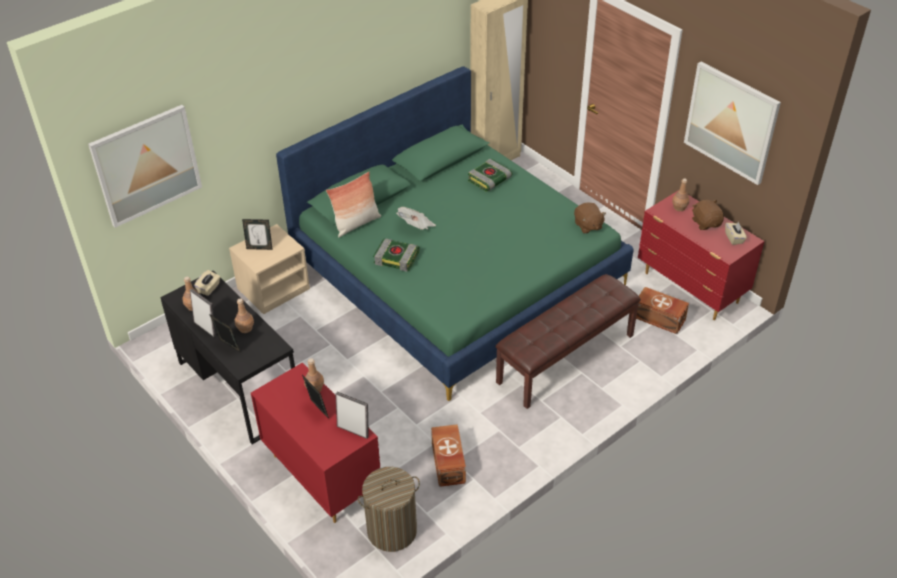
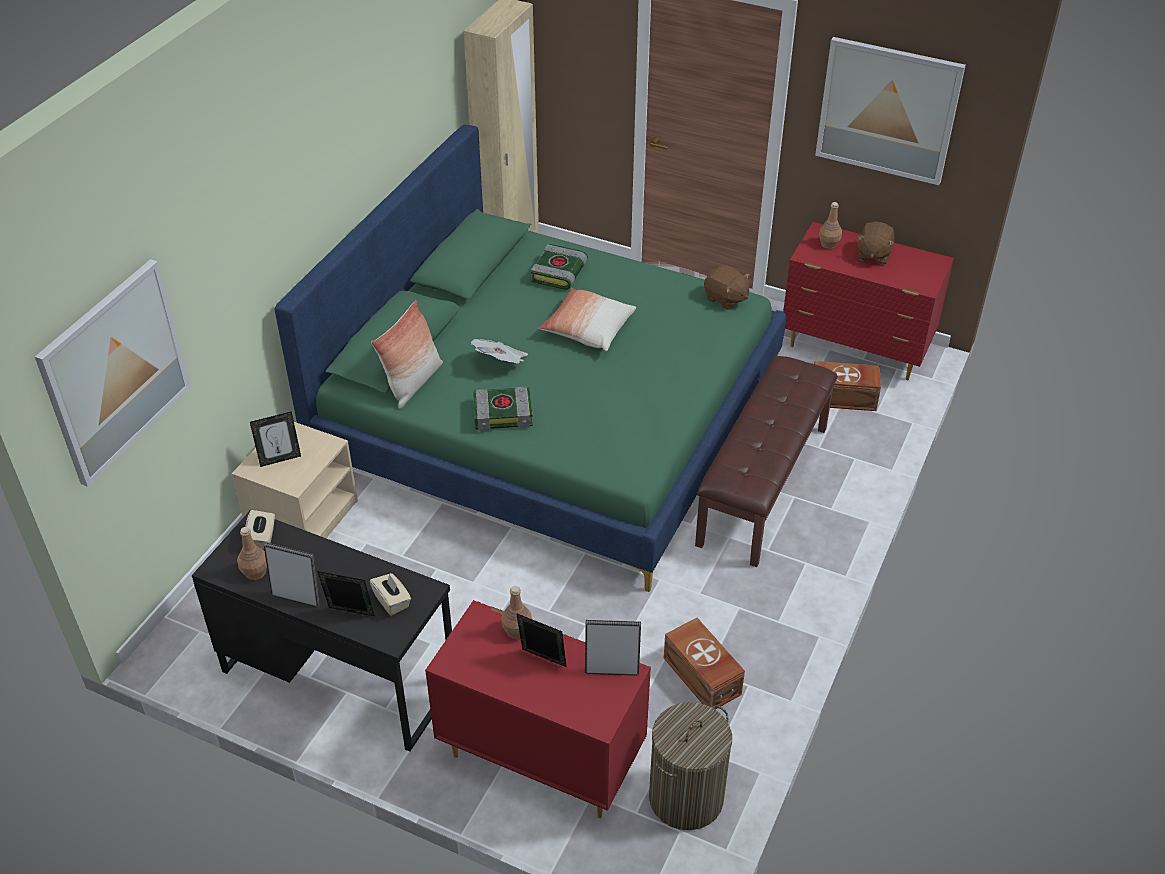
camera: 25 degrees left, 0 degrees up
brown bottle [235,298,254,333] -> none
brown plush toy [692,200,724,230] -> brown plush toy turned 120 degrees counterclockwise [857,222,895,264]
beige tissue box [725,221,747,245] -> beige tissue box moved to [370,573,411,616]
none -> pillow [539,288,636,351]

